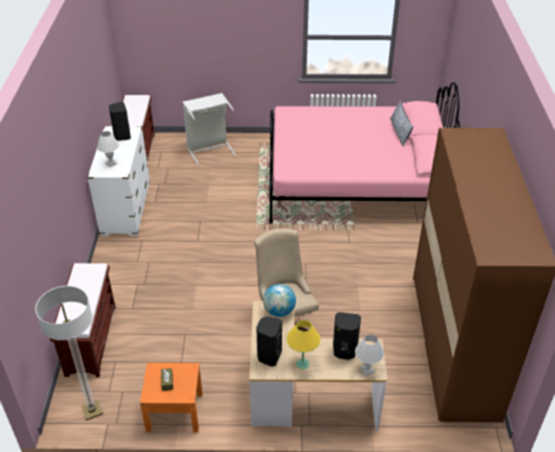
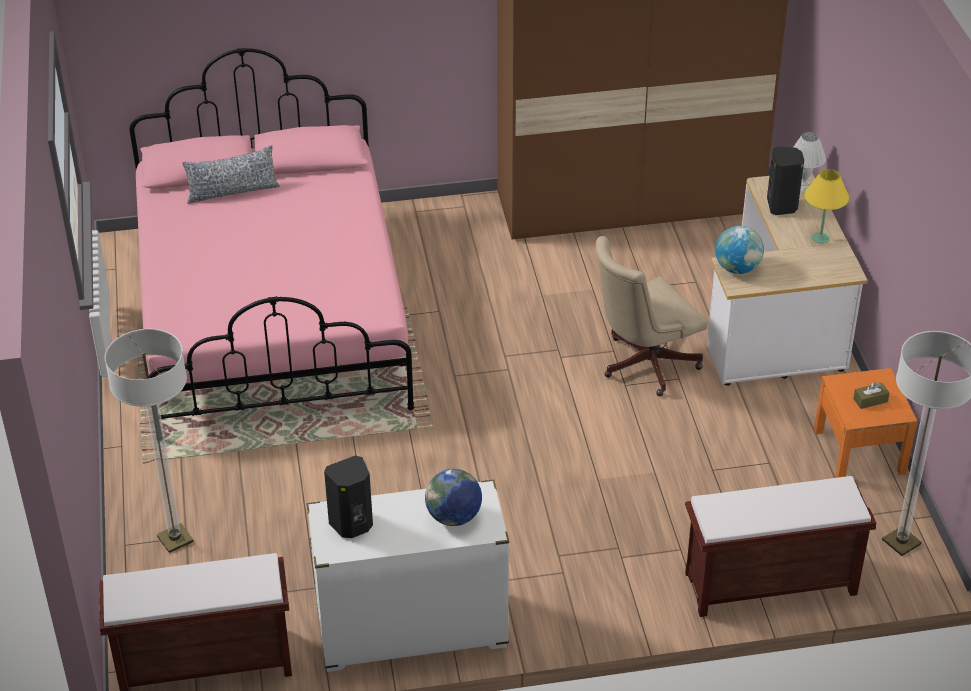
camera: 100 degrees left, 0 degrees up
white table lamp [97,131,119,167] -> globe [425,469,482,526]
grey laundry basket [183,93,236,166] -> floor lamp [105,329,194,553]
black speaker [256,316,282,367] -> none

